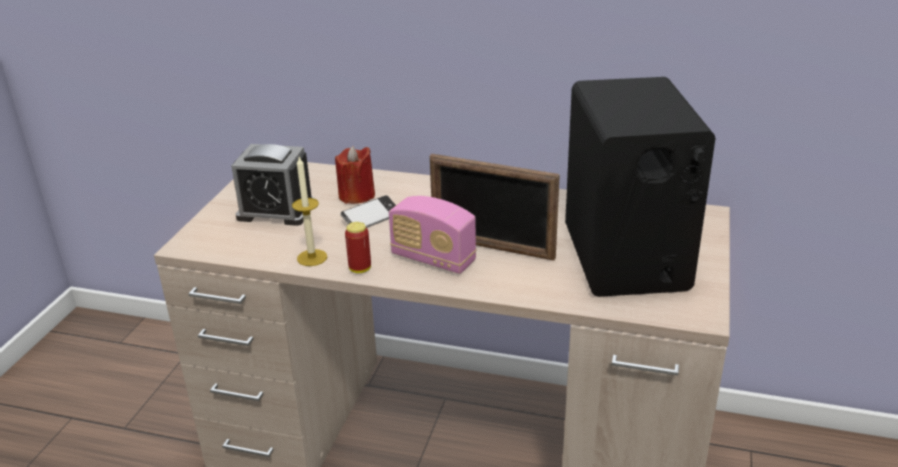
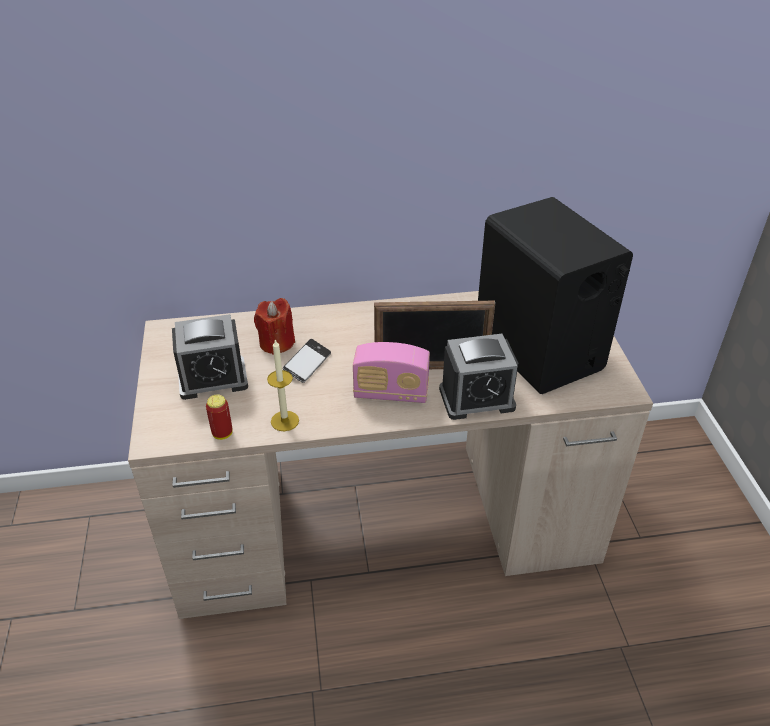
camera: 25 degrees left, 10 degrees up
can [345,222,371,273] -> can moved to [206,394,233,440]
none -> alarm clock [439,334,518,420]

